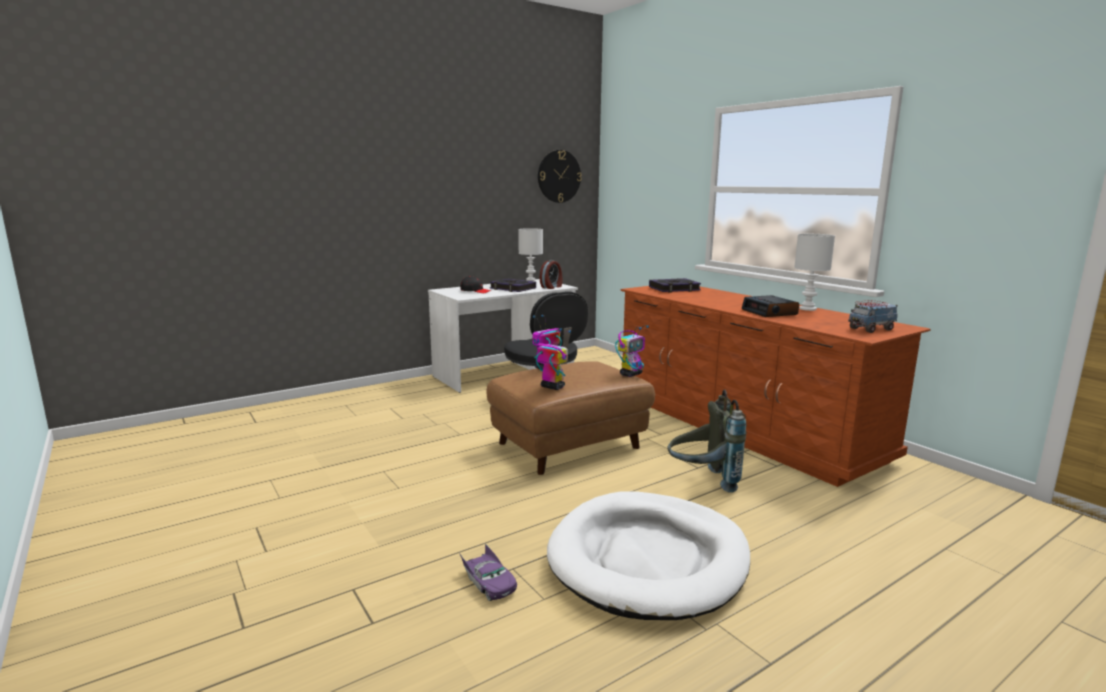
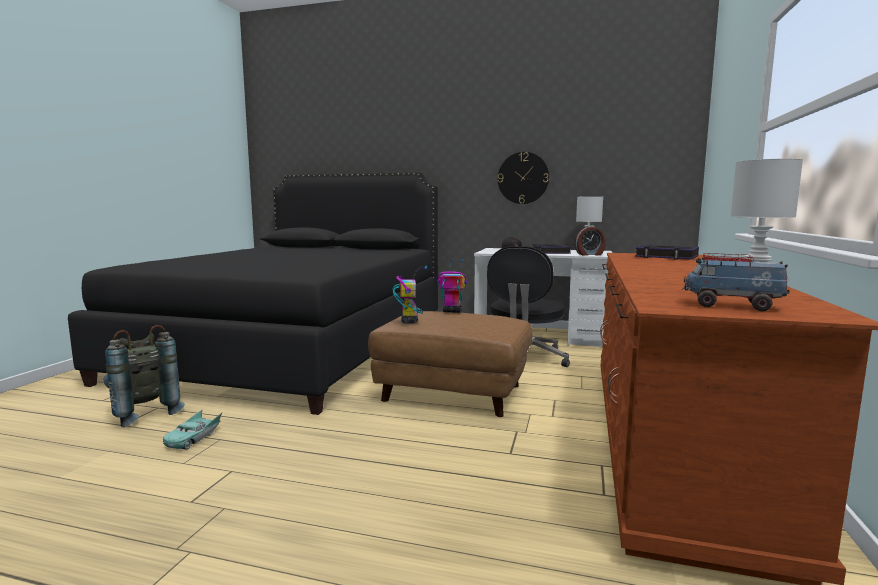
camera: 50 degrees right, 5 degrees down
purple toy car [459,543,517,601] -> turquoise toy car [163,410,222,449]
wall clock [538,150,582,203] -> wall clock moved to [498,152,549,204]
white dog bed [547,491,750,620] -> none
toy robot [615,325,649,377] -> none
grey backpack [667,390,746,493] -> grey backpack moved to [103,325,185,427]
alarm clock [742,295,799,317] -> none
none -> black bed [68,172,438,415]

